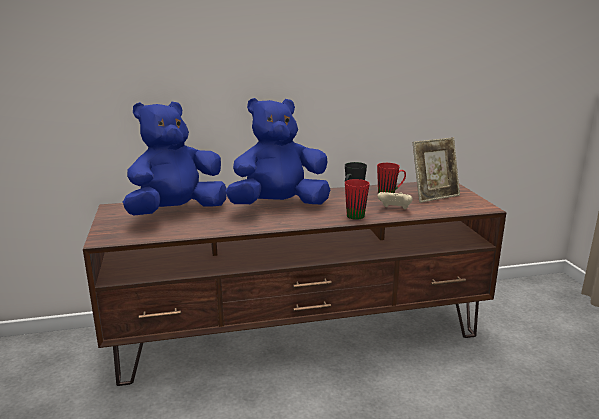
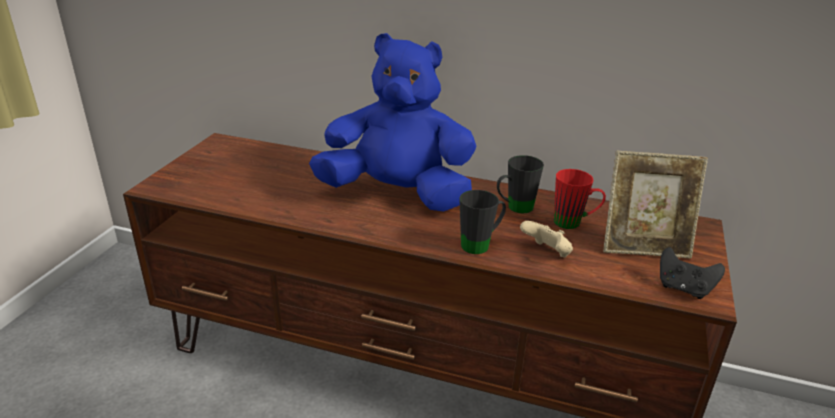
camera: 30 degrees right, 10 degrees up
blue plush toy [123,102,227,215] -> none
red mug [345,179,370,220] -> black mug [459,190,506,254]
none -> black game controller [660,247,725,299]

